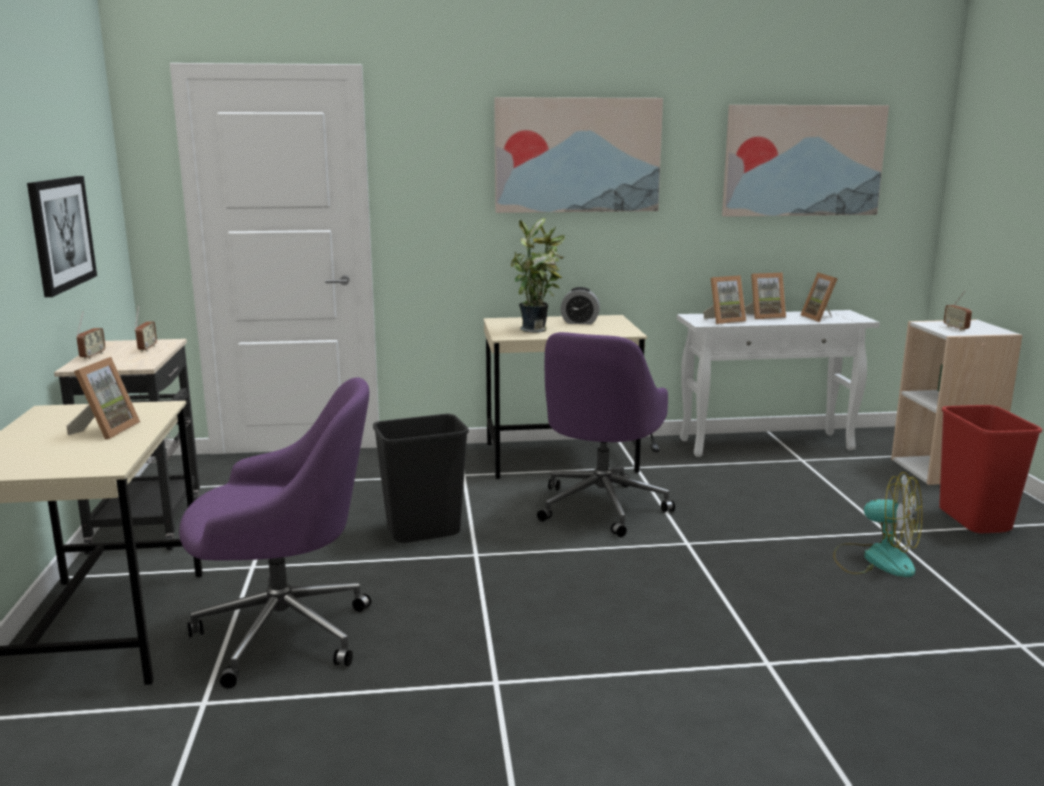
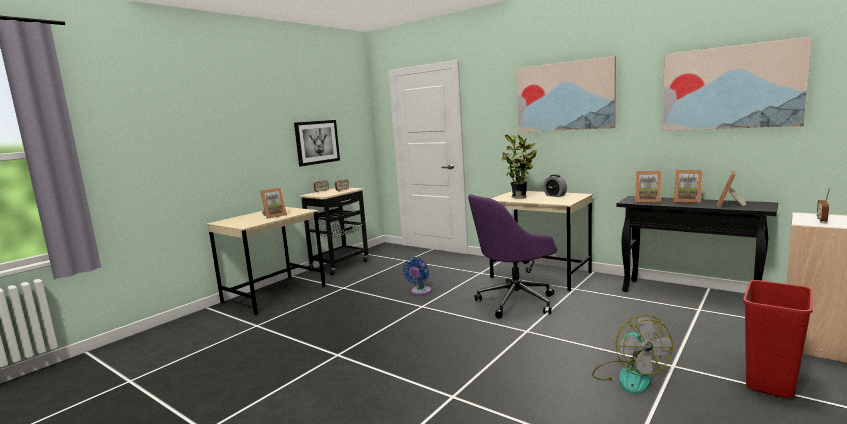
camera: 45 degrees right, 5 degrees down
purple office chair [179,377,371,689] -> none
black trash can [373,414,469,543] -> blue fan [403,257,431,295]
white console table [677,310,880,457] -> black console table [617,196,778,292]

